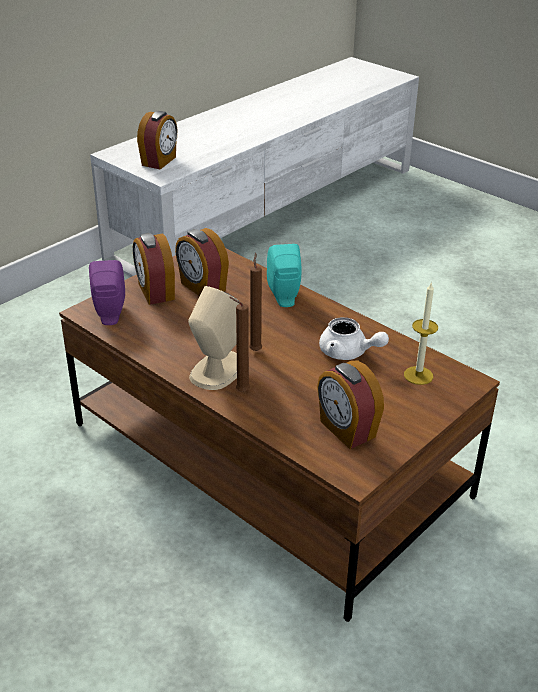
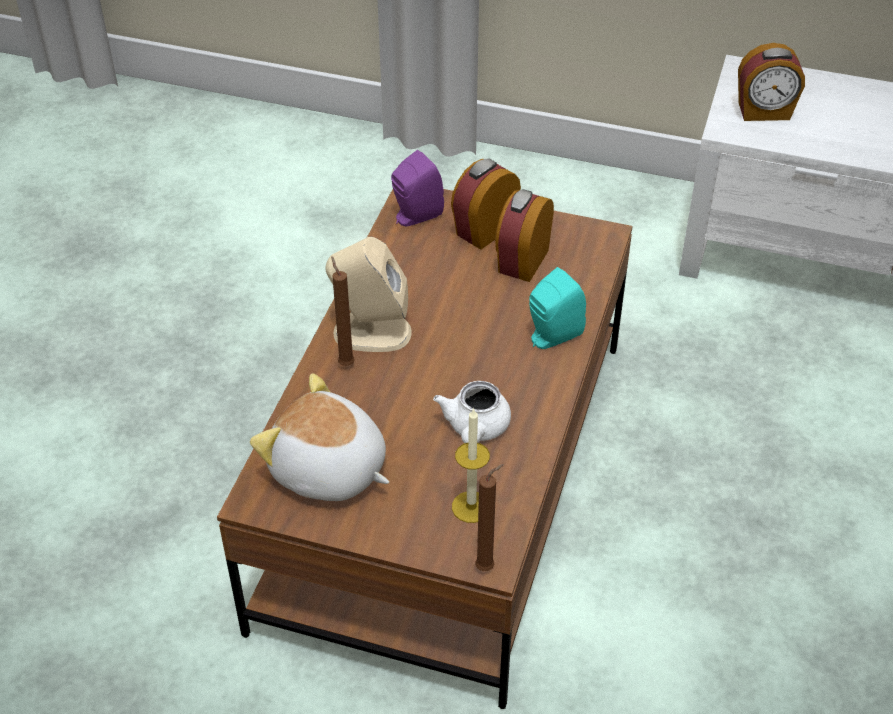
camera: 65 degrees right, 10 degrees up
brown candle [249,253,262,351] -> brown candle moved to [475,464,504,571]
alarm clock [317,361,384,449] -> plush toy [250,373,389,501]

